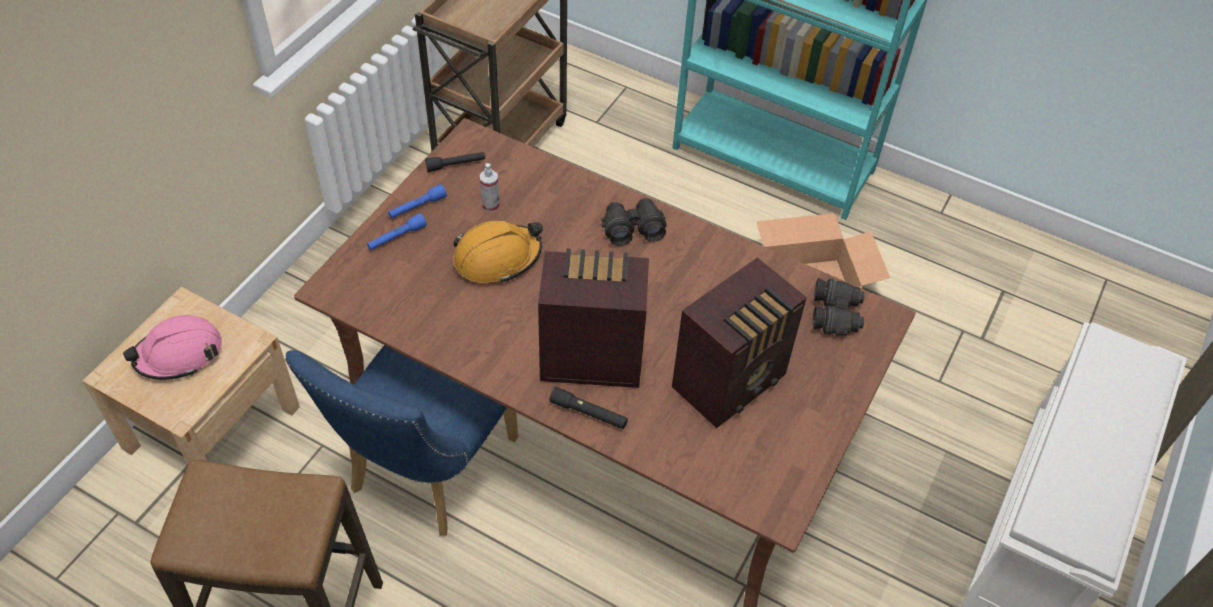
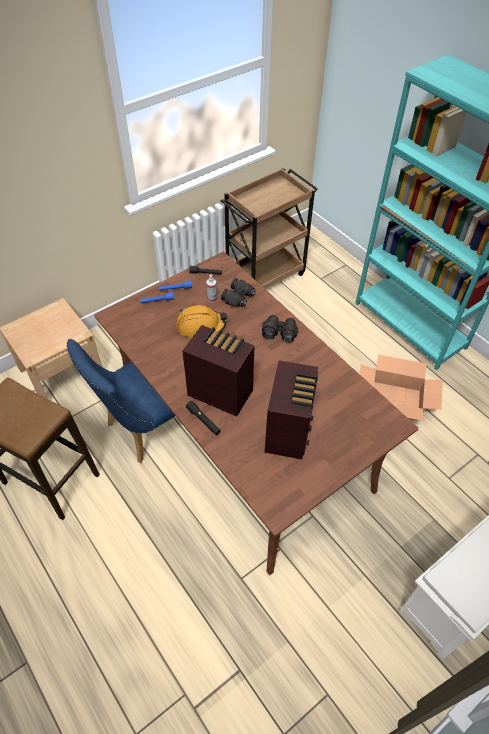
camera: 25 degrees right, 0 degrees up
pink hard hat [123,315,222,380] -> none
radio [672,257,807,428] -> radio turned 60 degrees counterclockwise [265,361,318,459]
black binoculars [812,278,865,335] -> black binoculars moved to [221,278,256,307]

